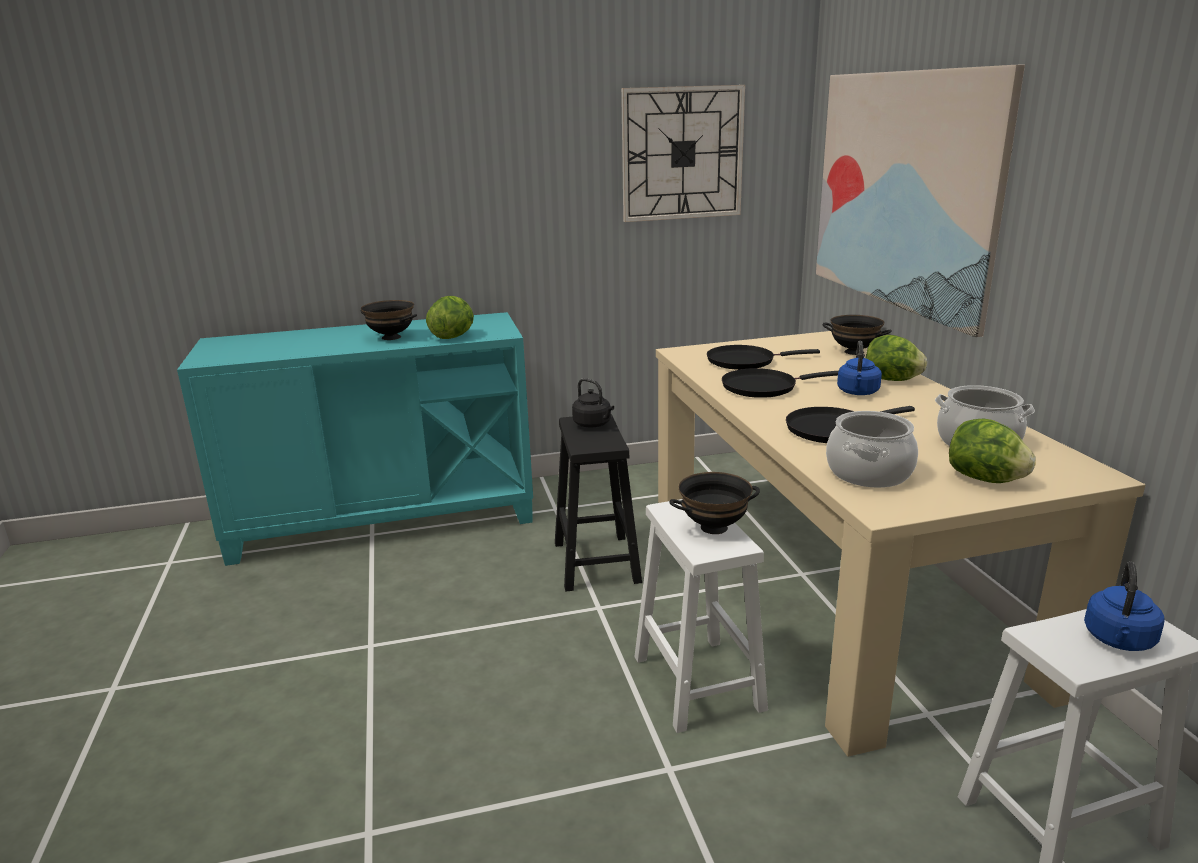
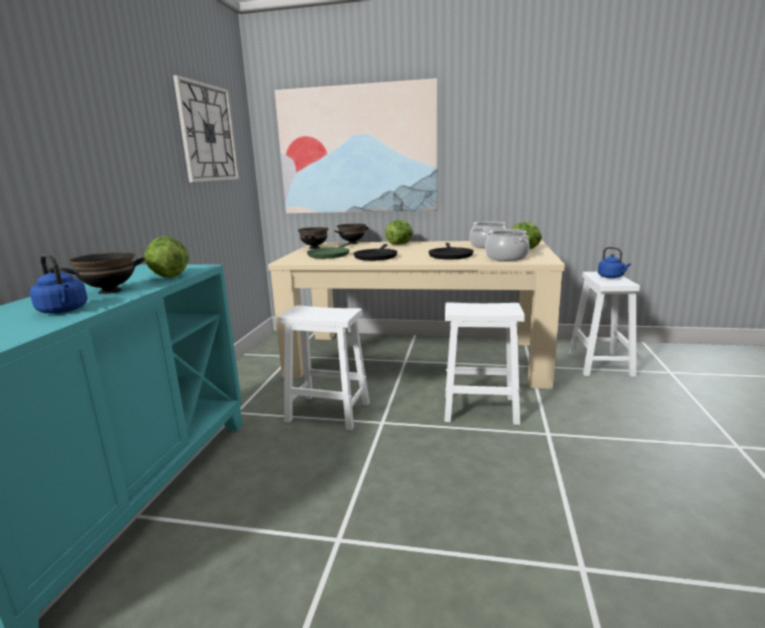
camera: 65 degrees left, 5 degrees down
black stool [555,414,642,591] -> white stool [278,305,370,430]
black kettle [572,378,614,428] -> none
black bowl [669,472,760,534] -> black bowl moved to [298,227,328,249]
black frying pan [707,345,820,370] -> green frying pan [307,243,349,259]
blue kettle [837,341,882,395] -> blue kettle moved to [30,254,88,314]

